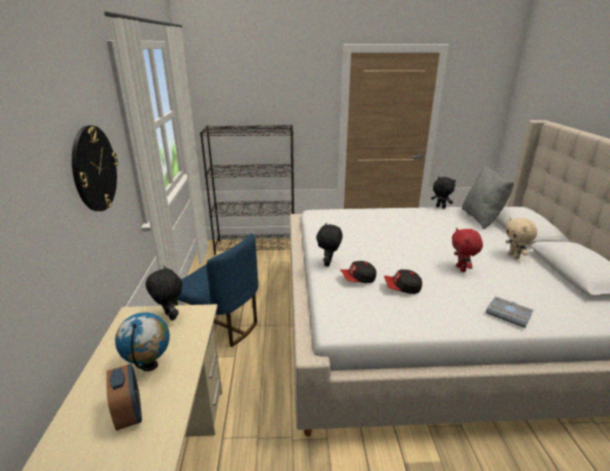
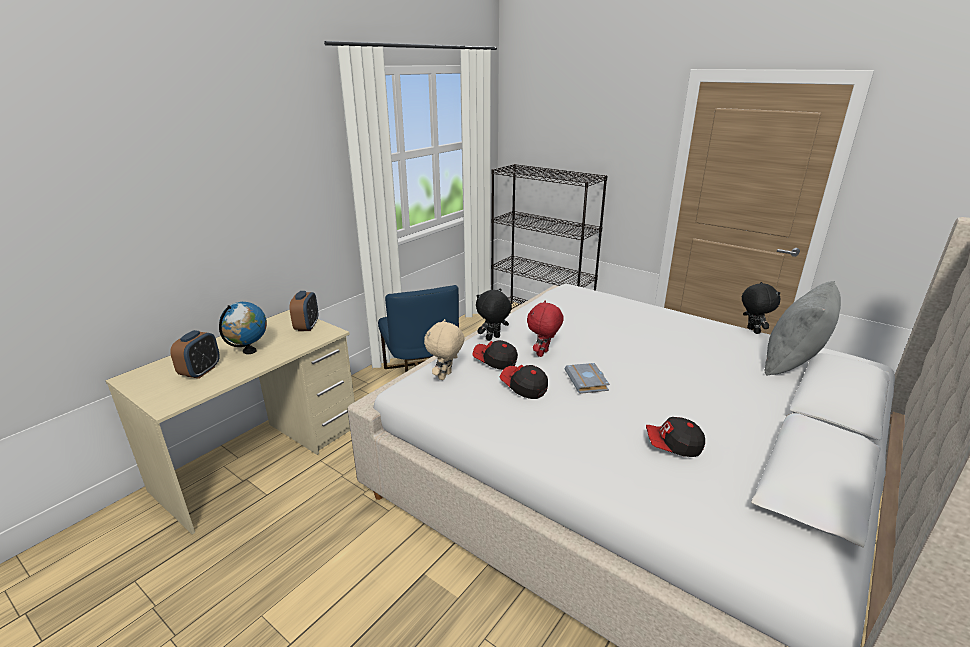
camera: 40 degrees right, 0 degrees up
wall clock [72,126,118,211] -> none
black plush toy [146,266,182,321] -> alarm clock [290,291,318,331]
red plush toy [452,228,483,272] -> red plush toy moved to [527,300,564,357]
grey book [486,296,533,328] -> grey book moved to [565,363,610,394]
beige plush toy [506,217,537,259] -> beige plush toy moved to [424,319,465,380]
none -> cap [646,417,705,457]

